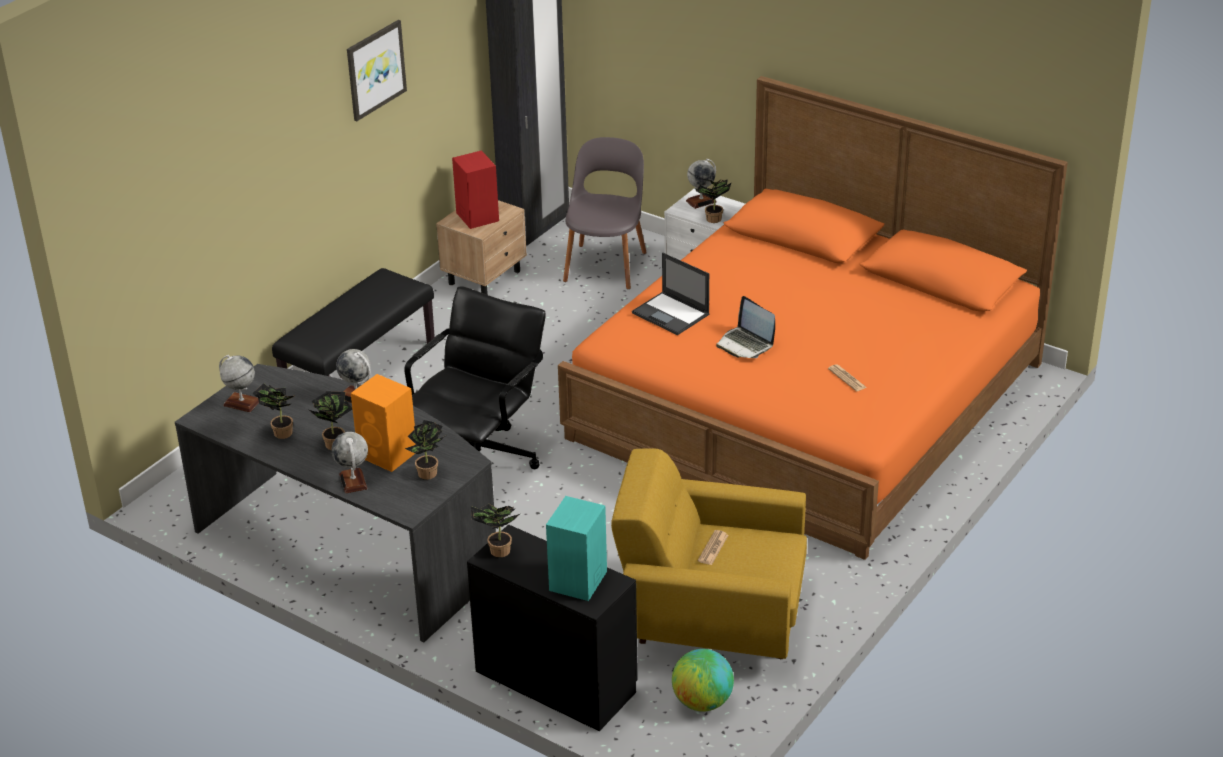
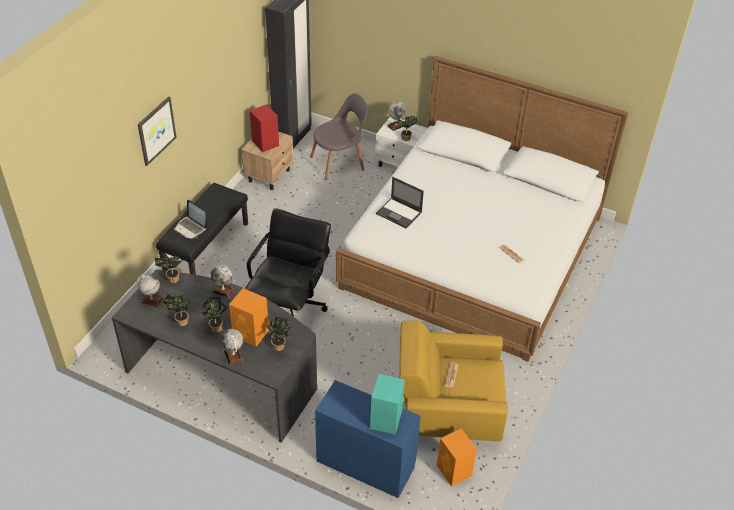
camera: 10 degrees left, 10 degrees up
picture [347,20,407,121] -> picture moved to [138,96,177,166]
black dresser [467,524,638,731] -> blue dresser [315,380,421,498]
potted plant [471,503,520,557] -> potted plant moved to [155,254,183,283]
orange bed [558,76,1068,560] -> white bed [336,56,629,362]
grey chair [563,137,647,289] -> grey chair turned 60 degrees clockwise [310,93,368,181]
globe [672,649,734,712] -> orange speaker [437,428,477,487]
laptop [716,296,775,358] -> laptop moved to [174,200,207,239]

